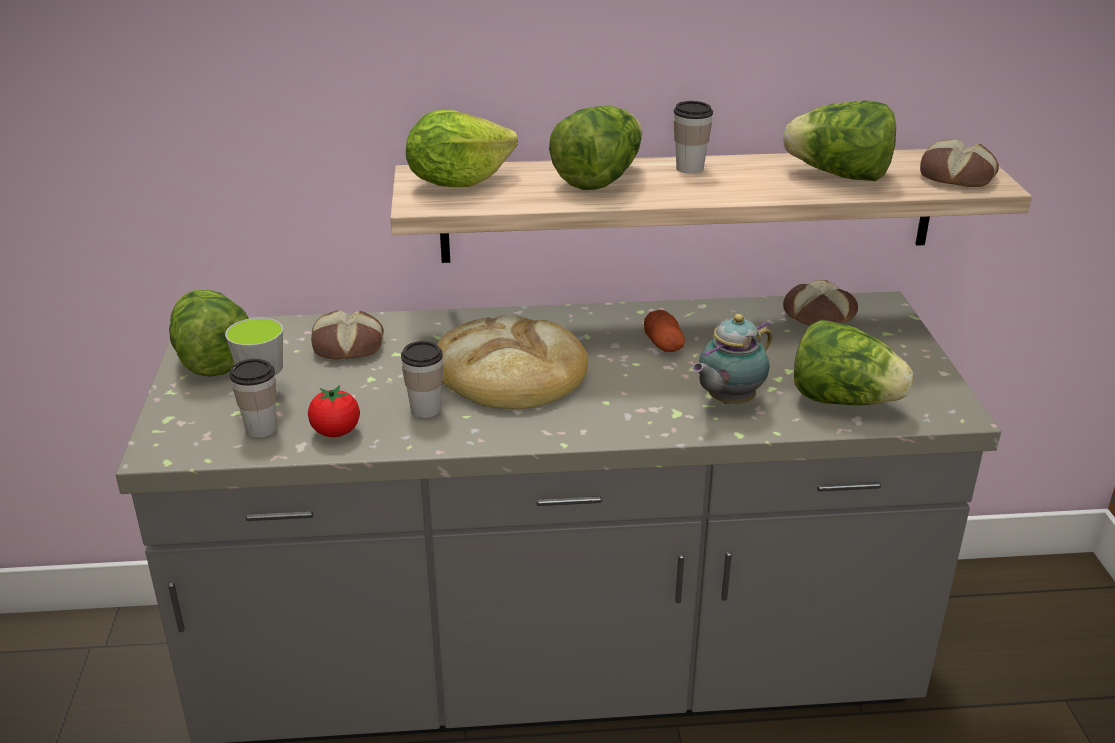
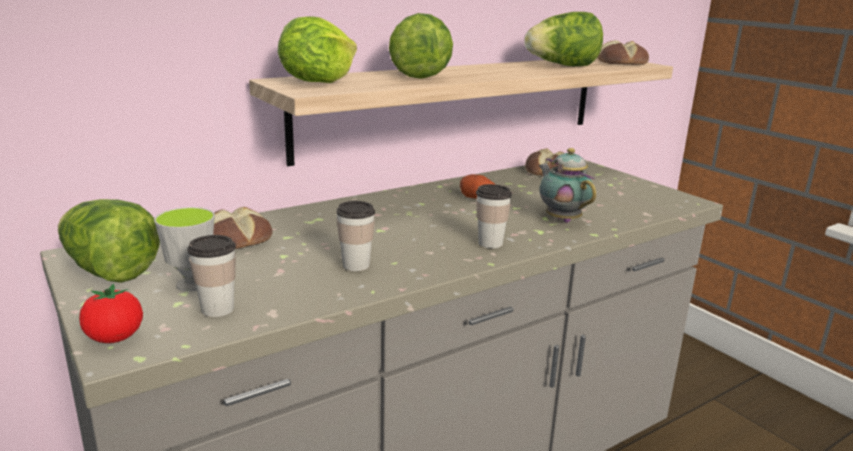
camera: 30 degrees left, 10 degrees down
tomato [308,385,360,437] -> tomato moved to [79,284,143,343]
bread [437,315,588,409] -> none
cup [674,101,713,174] -> cup moved to [476,184,512,248]
teapot [692,314,772,404] -> teapot turned 135 degrees clockwise [539,148,596,223]
lettuce [794,320,913,405] -> none

